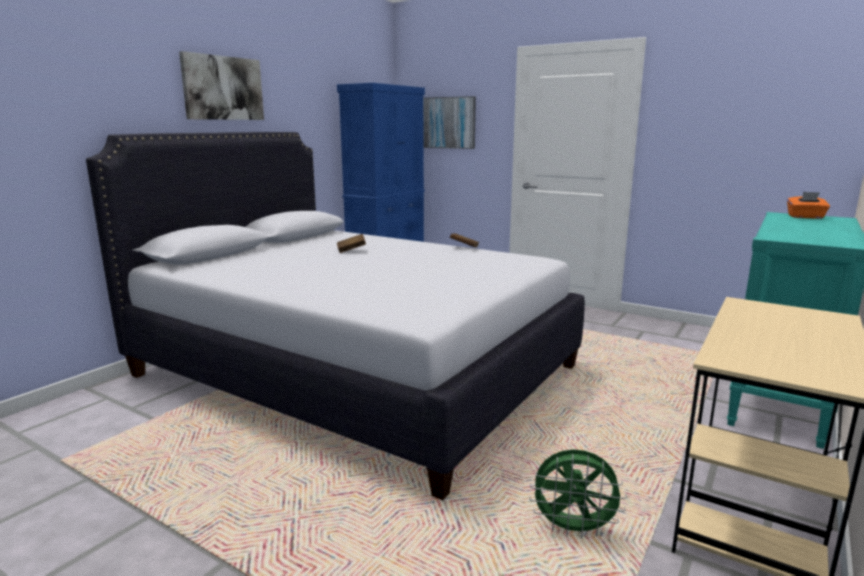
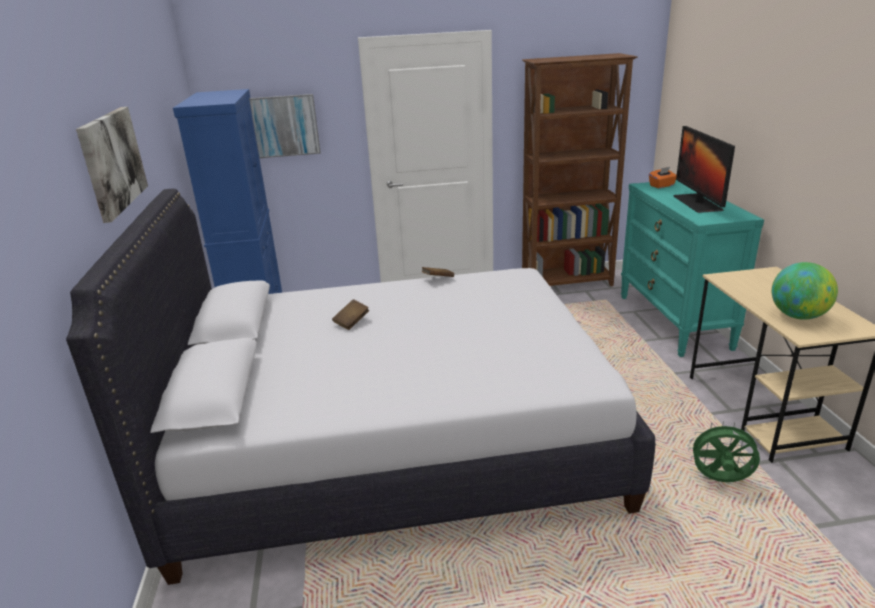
camera: 40 degrees left, 10 degrees up
green fan [529,449,627,538] -> green fan turned 135 degrees counterclockwise [688,421,762,482]
none -> brown bookcase [522,53,638,286]
none -> monitor [674,126,735,213]
none -> globe [772,262,838,320]

